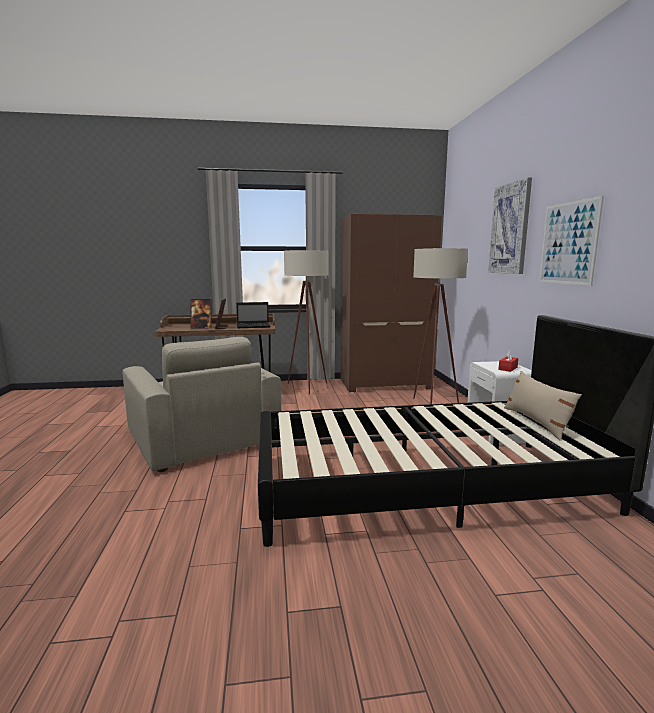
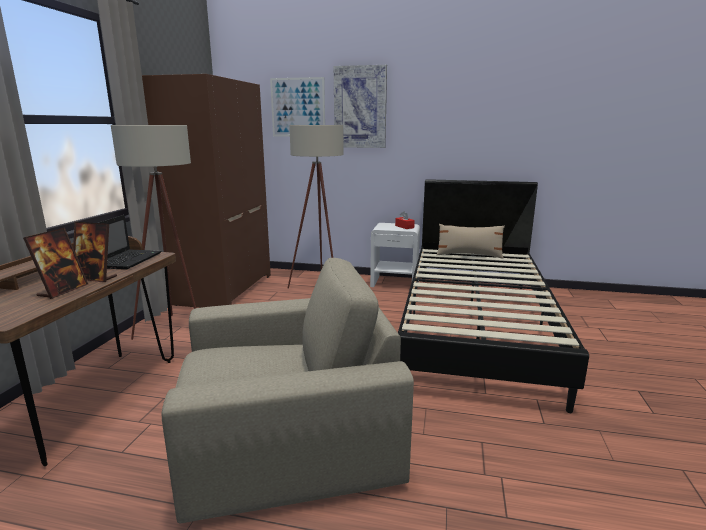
camera: 70 degrees left, 5 degrees up
picture [539,196,604,286] -> picture moved to [270,77,325,137]

